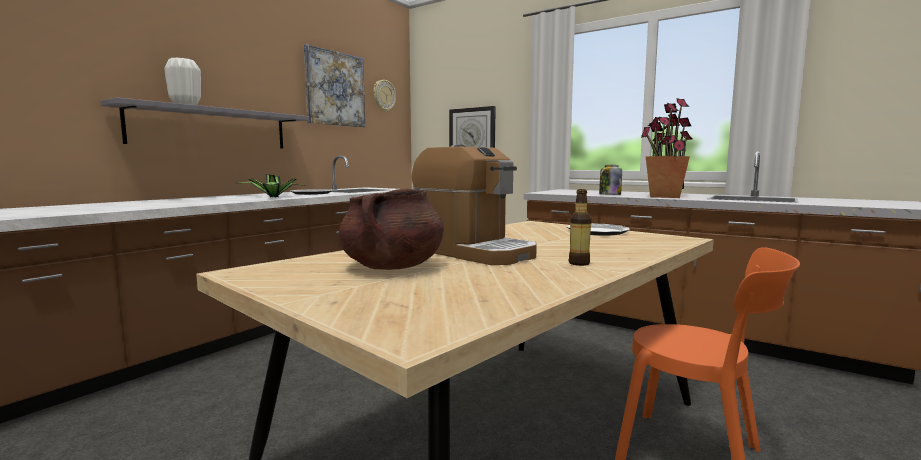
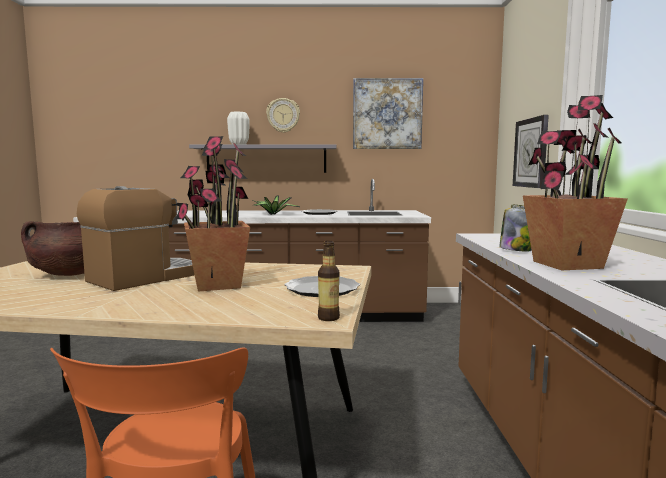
camera: 55 degrees right, 0 degrees up
wall clock [373,80,396,112] -> wall clock moved to [266,98,300,133]
coffee machine [412,145,537,265] -> coffee machine turned 150 degrees counterclockwise [77,186,194,291]
bottle [569,189,591,266] -> bottle moved to [318,241,340,321]
none -> potted plant [176,136,250,292]

